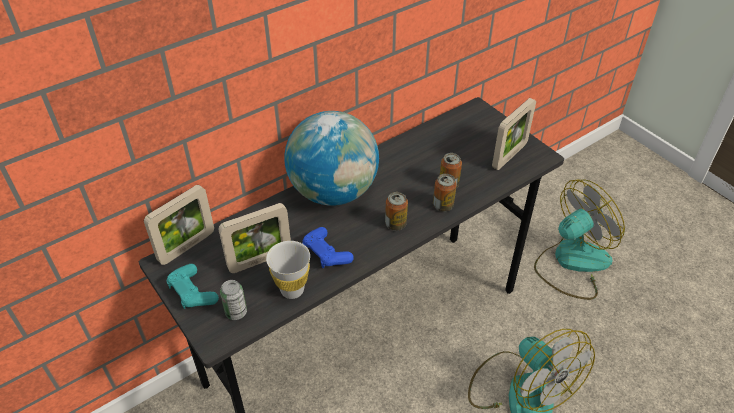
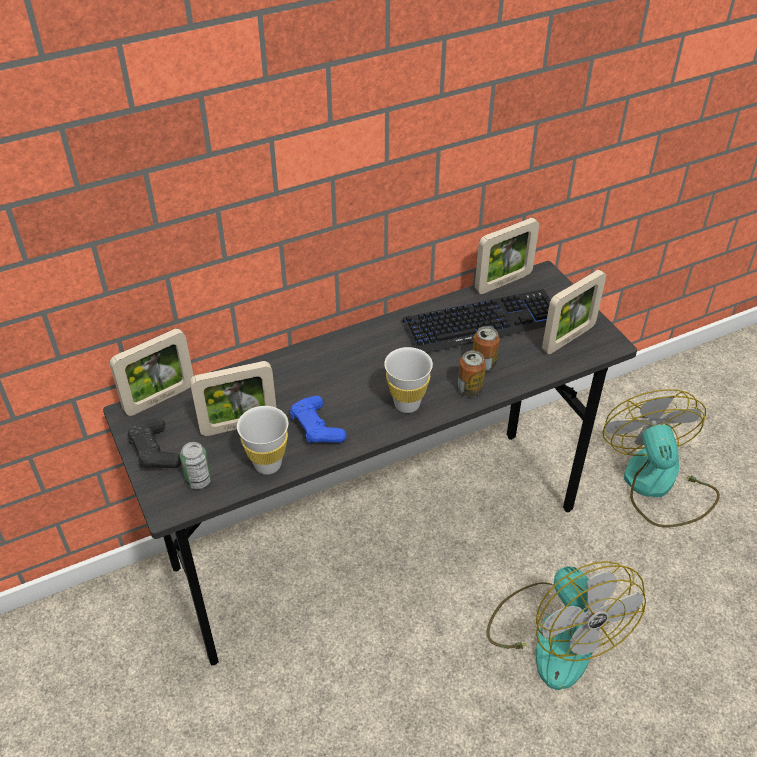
camera: 10 degrees right, 0 degrees up
turquoise game controller [167,264,219,309] -> black game controller [127,418,181,469]
globe [284,111,379,206] -> none
can [385,192,408,231] -> white cup [384,347,433,413]
fan [534,179,625,300] -> fan turned 75 degrees counterclockwise [602,389,720,528]
none -> keyboard [402,289,551,353]
none -> picture frame [475,218,539,294]

